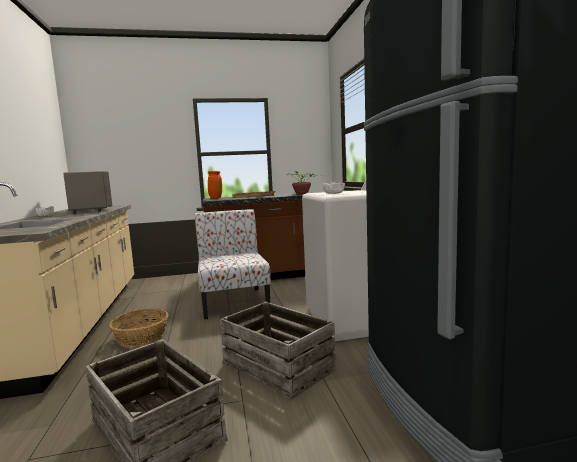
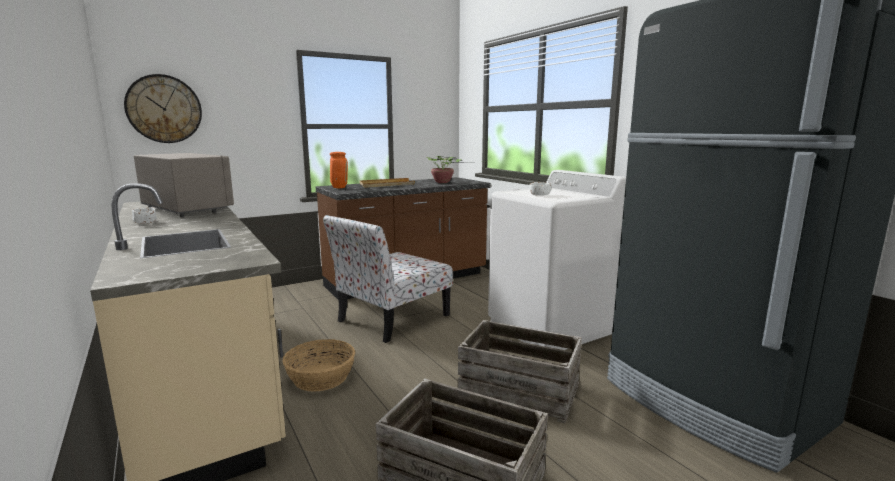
camera: 20 degrees left, 5 degrees up
chair [195,209,271,320] -> chair turned 105 degrees counterclockwise [323,215,453,343]
none -> wall clock [124,74,202,143]

